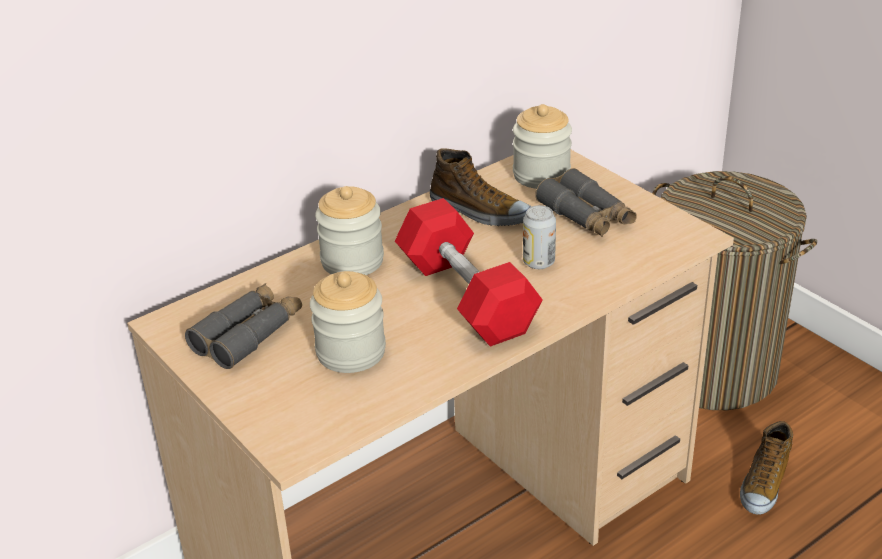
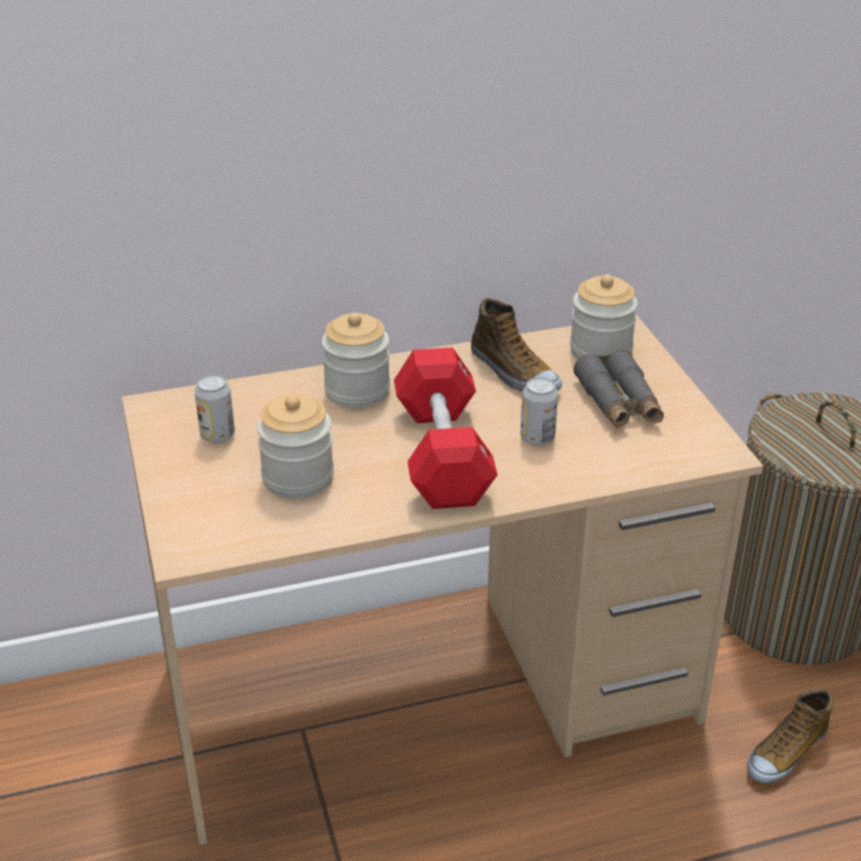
camera: 20 degrees right, 0 degrees up
grey binoculars [185,283,302,369] -> can [195,375,235,443]

